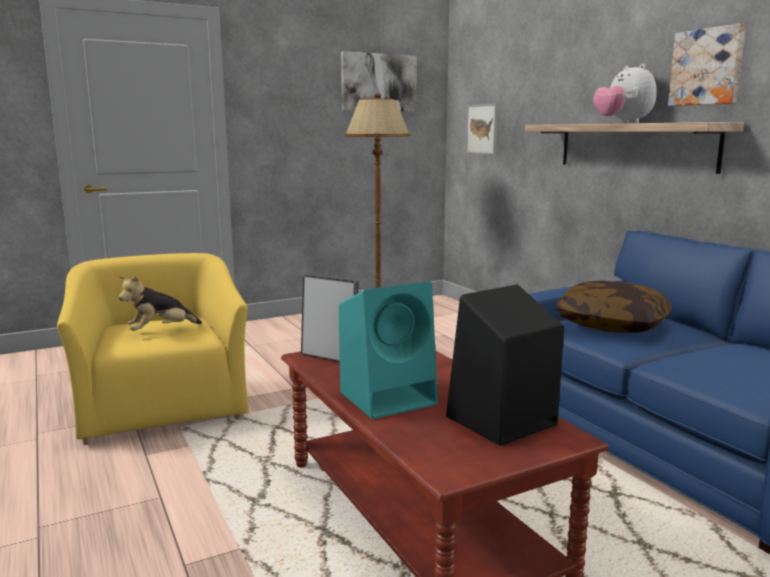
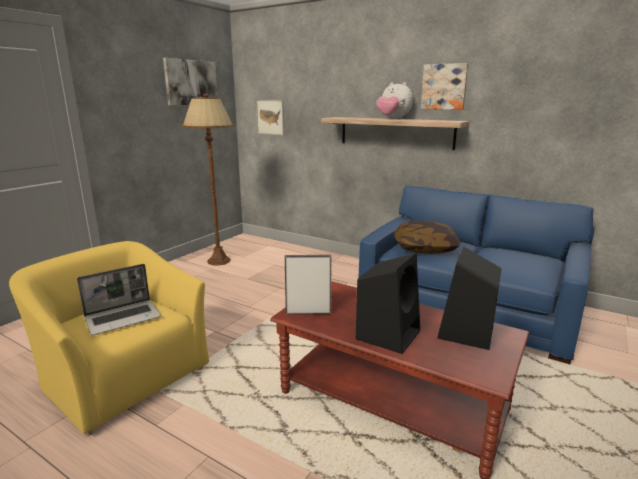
camera: 30 degrees left, 5 degrees up
plush toy [119,275,202,331] -> laptop [77,264,161,335]
turquoise speaker [339,281,438,419] -> black speaker [356,253,420,354]

